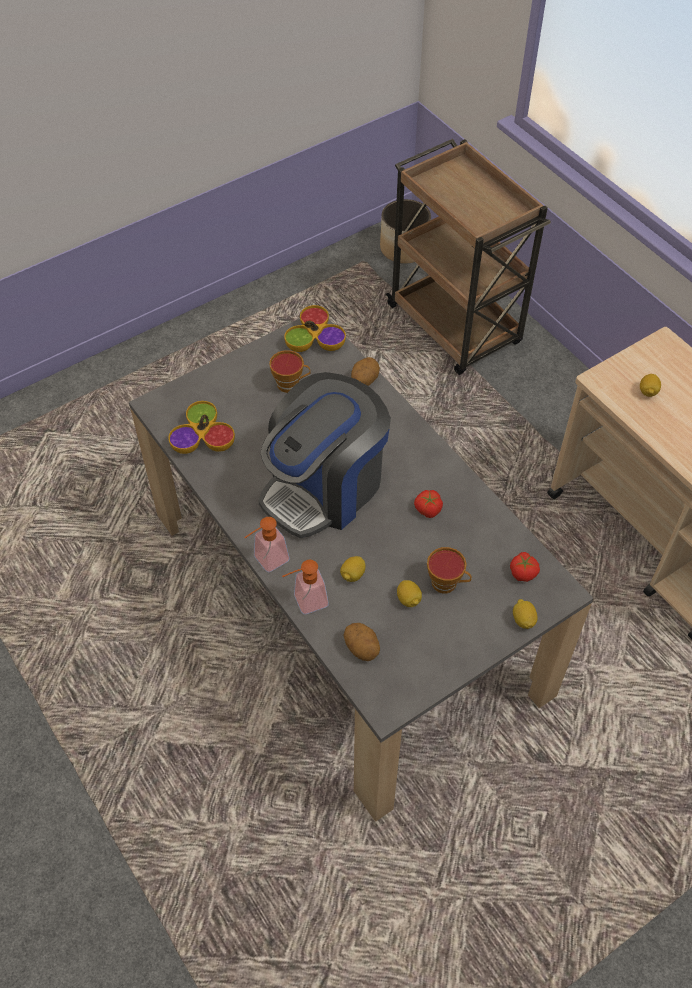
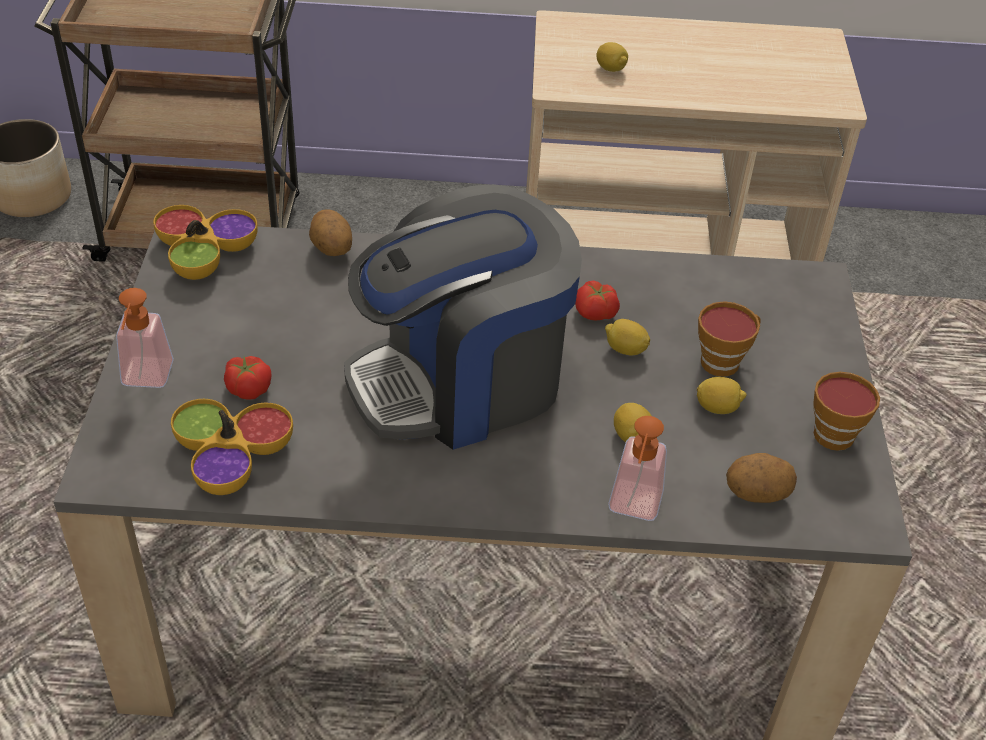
camera: 55 degrees left, 10 degrees down
soap dispenser [244,517,290,573] -> soap dispenser moved to [116,288,174,388]
coffee machine [259,372,391,538] -> coffee machine turned 75 degrees clockwise [344,184,582,450]
cup [269,350,311,393] -> cup moved to [813,372,880,451]
tomato [510,552,540,582] -> tomato moved to [224,355,272,400]
lemon [513,599,537,629] -> lemon moved to [605,319,650,356]

